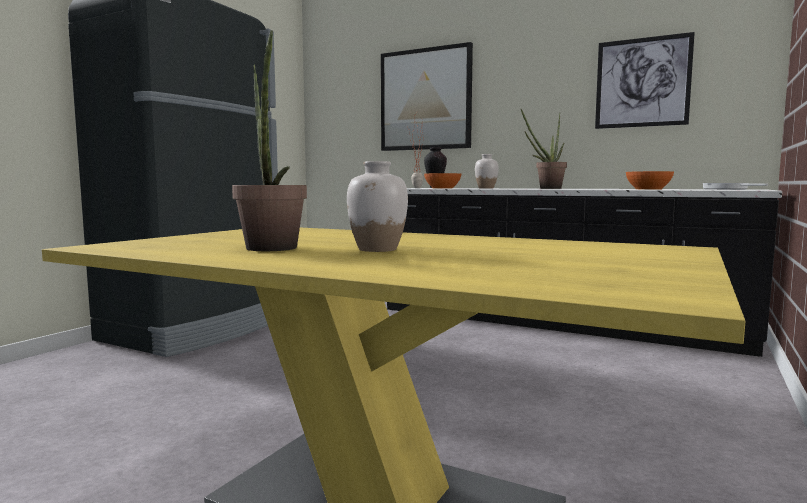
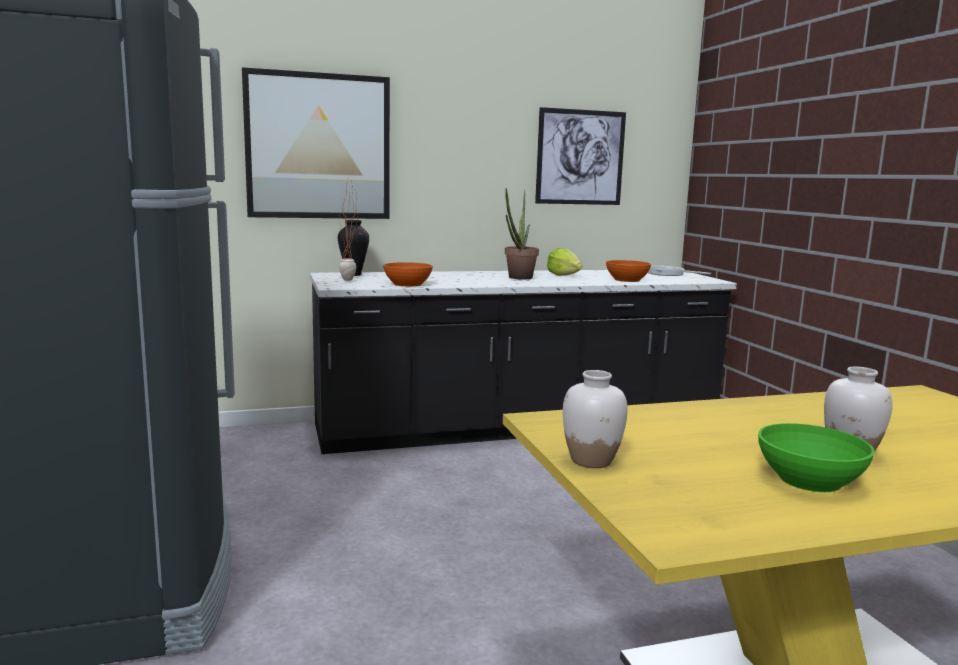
camera: 45 degrees left, 5 degrees up
potted plant [232,30,307,251] -> green bowl [758,423,875,492]
white vase [475,154,499,189] -> white vase moved to [563,370,628,468]
none -> lettuce [547,248,582,276]

